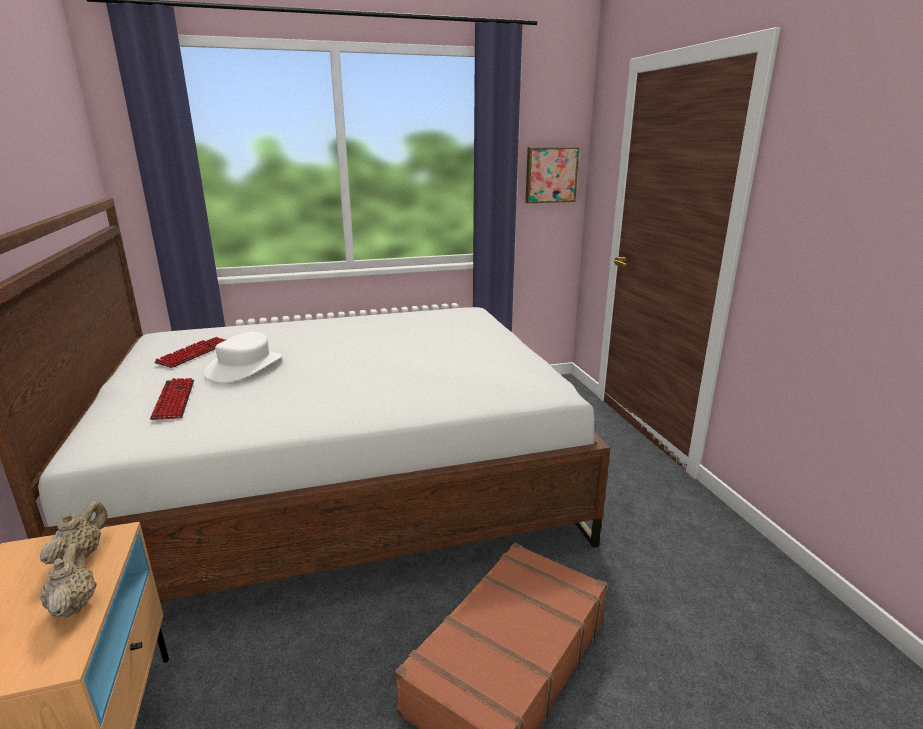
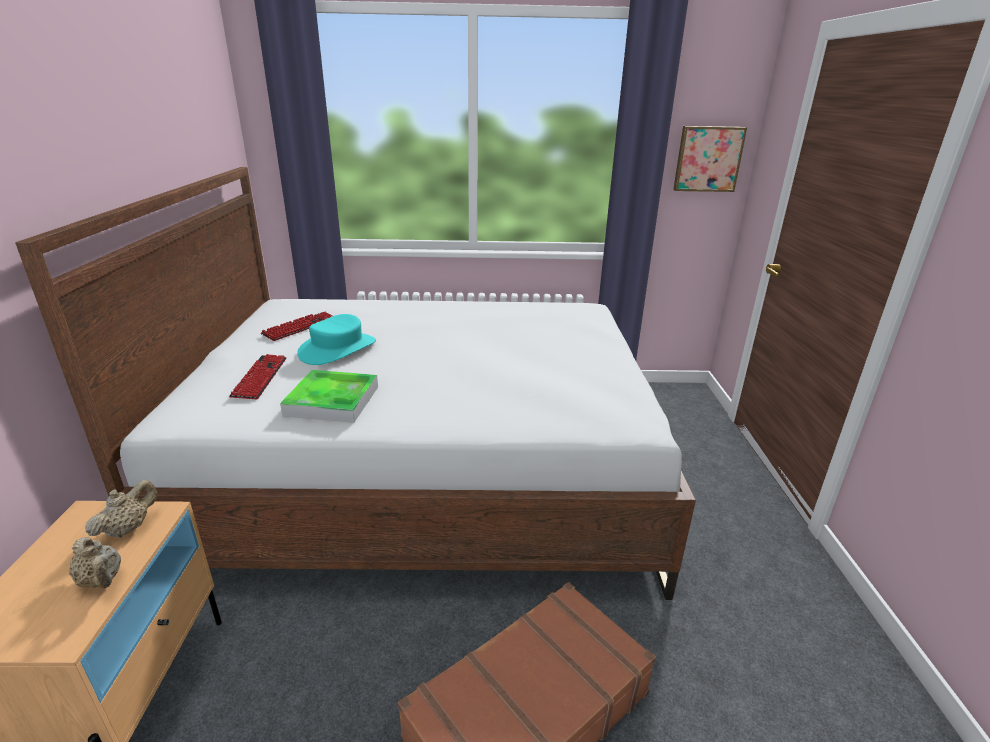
camera: 15 degrees right, 5 degrees up
beige teapot [40,543,97,618] -> beige teapot turned 135 degrees clockwise [69,537,121,588]
white hat [204,332,282,383] -> turquoise hat [297,314,376,365]
none -> tray [280,370,378,423]

